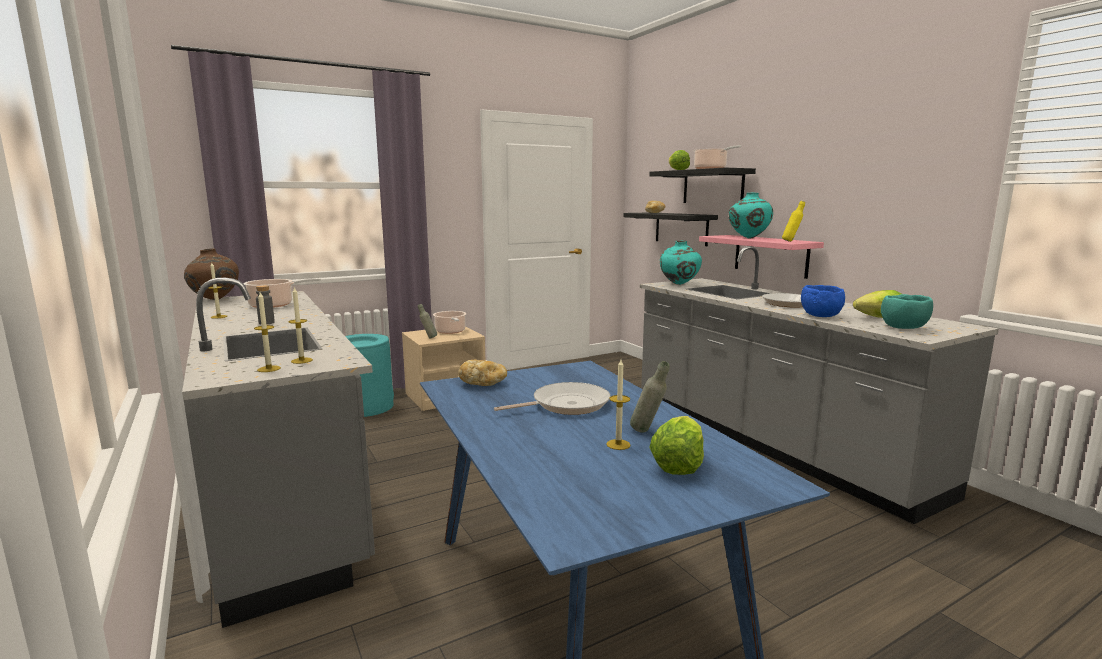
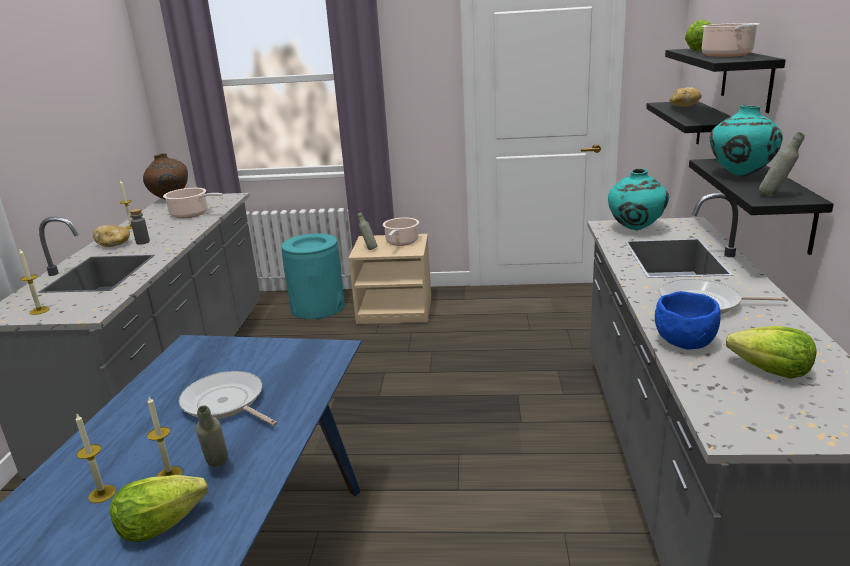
camera: 35 degrees right, 10 degrees up
candle [289,286,313,364] -> candle moved to [75,414,116,503]
bread [458,360,507,386] -> bread moved to [93,225,130,247]
frying pan [494,382,610,415] -> frying pan turned 150 degrees counterclockwise [179,371,278,426]
pink shelf [699,235,824,279] -> black shelf [689,159,834,255]
yellow bottle [782,201,805,242] -> grey bottle [759,132,805,197]
turquoise bowl [881,294,933,329] -> none

